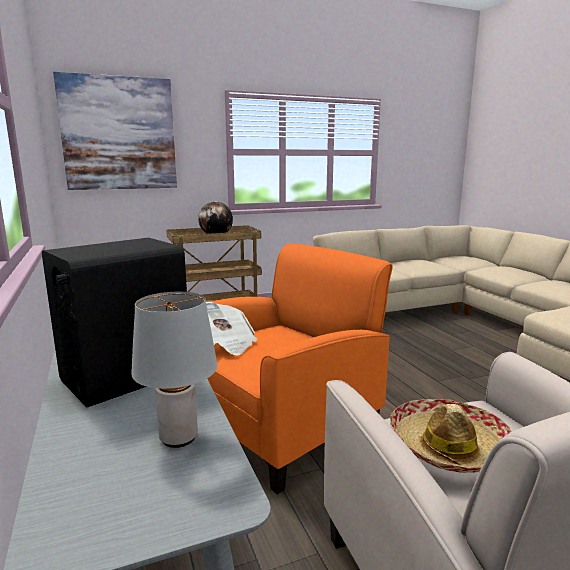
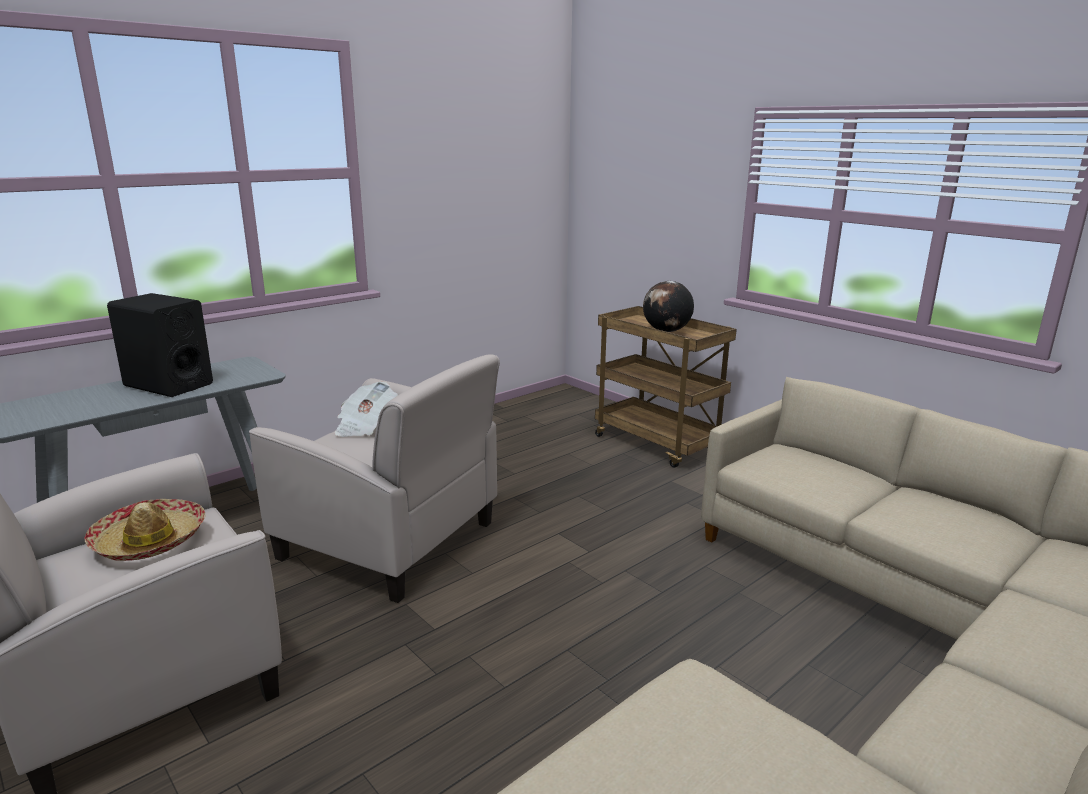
camera: 70 degrees right, 5 degrees up
picture [53,72,177,190] -> none
grey table lamp [131,292,217,448] -> none
orange armchair [207,244,393,494] -> beige armchair [249,354,500,603]

